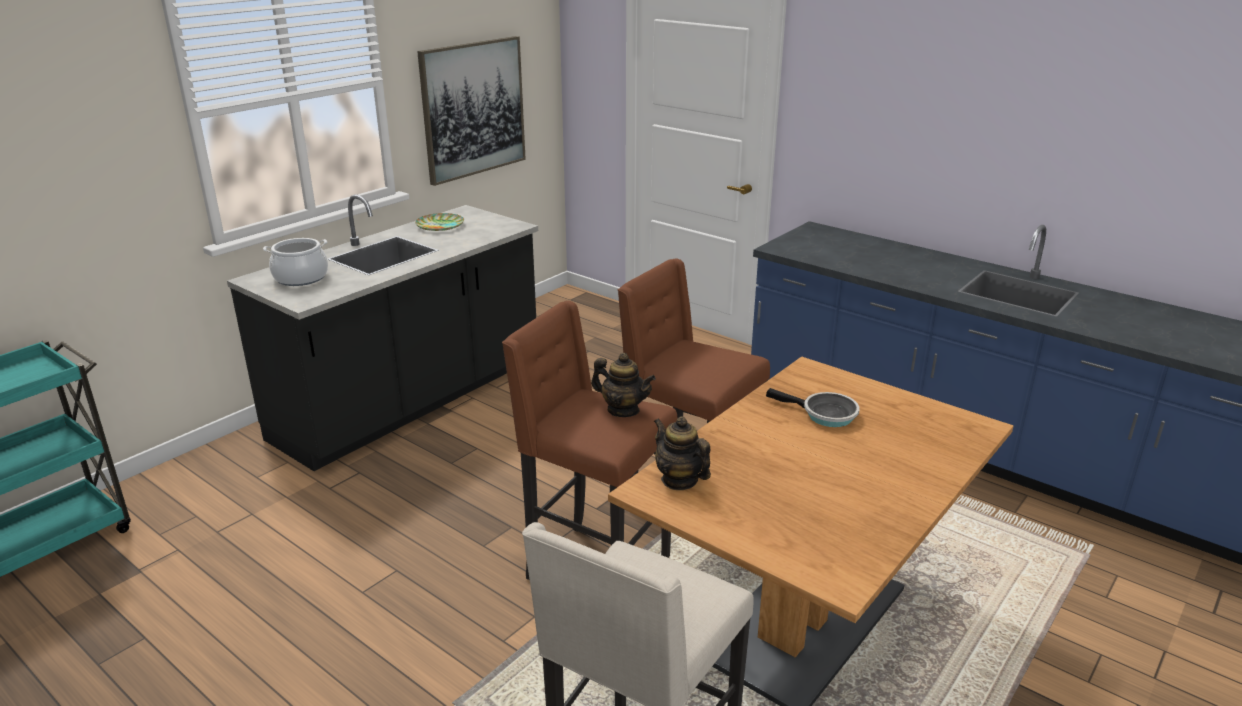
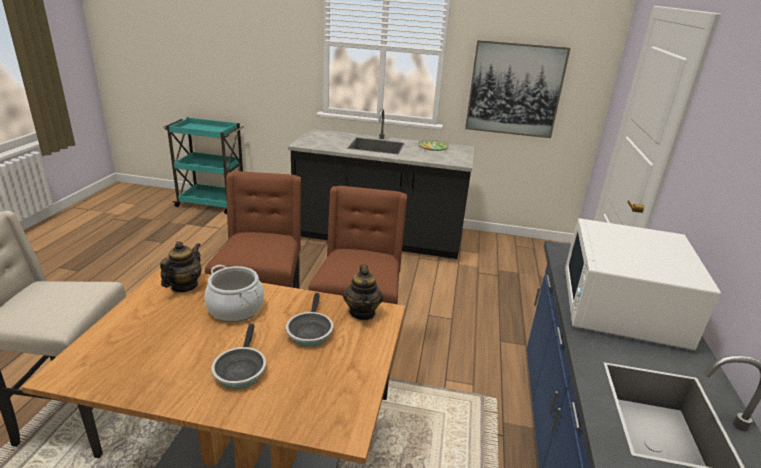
camera: 60 degrees right, 0 degrees up
cooking pot [263,238,328,286] -> cooking pot moved to [205,264,264,322]
teapot [591,353,656,417] -> teapot moved to [343,265,383,320]
none -> frying pan [211,324,266,389]
none -> white microwave [565,218,721,351]

